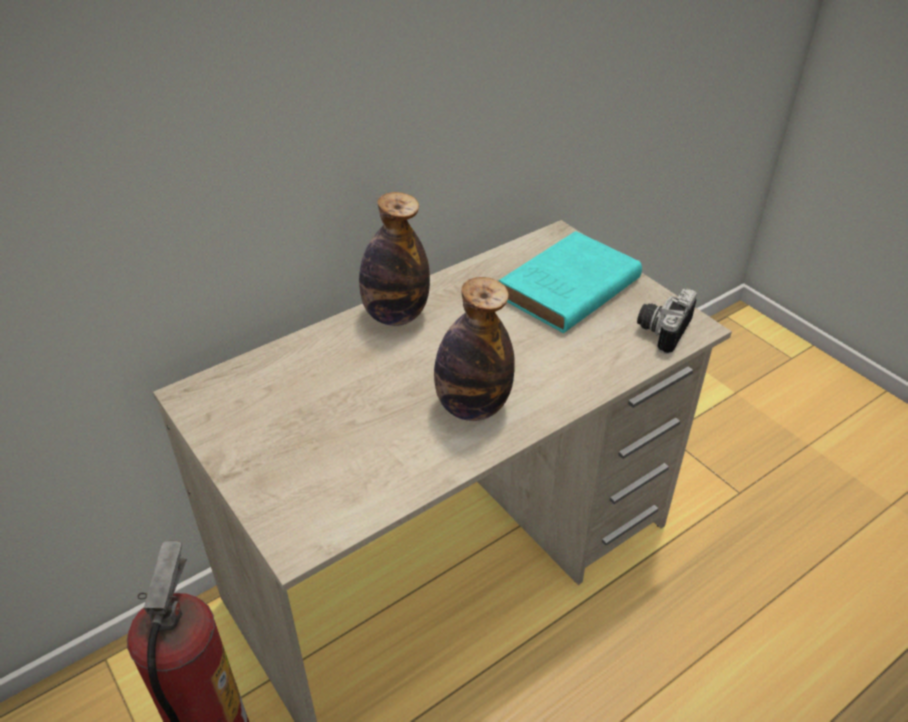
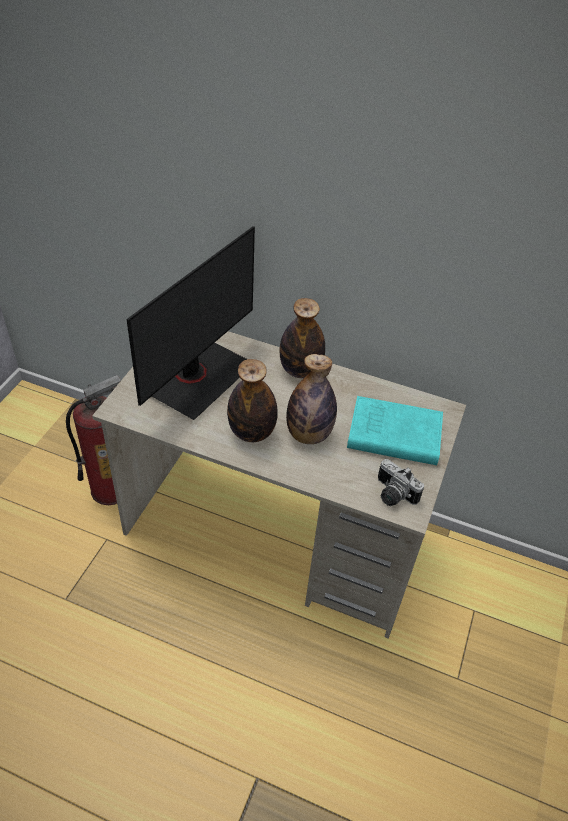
camera: 55 degrees right, 5 degrees up
camera [637,288,697,354] -> camera turned 135 degrees counterclockwise [378,459,424,506]
none -> monitor [127,226,255,420]
none -> bottle [286,354,337,444]

